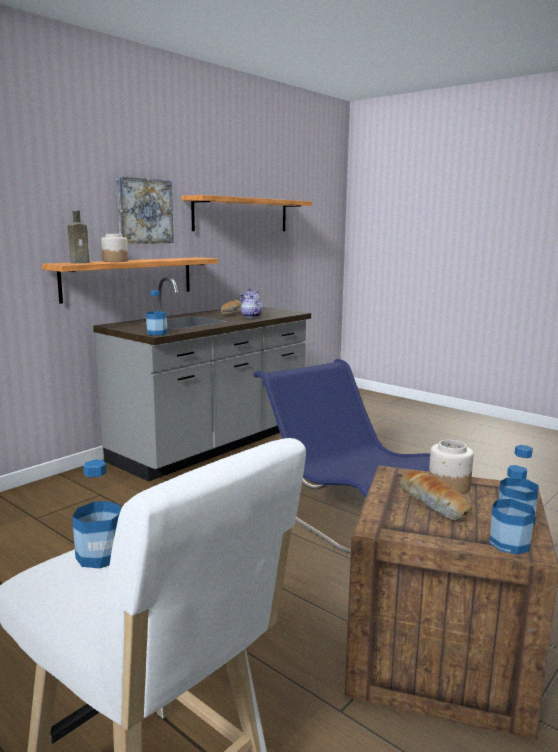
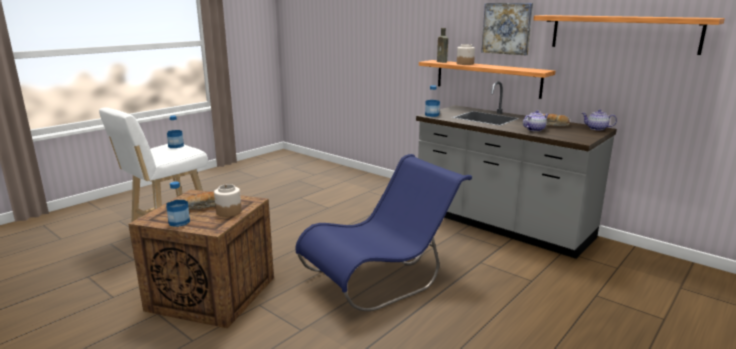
camera: 90 degrees right, 5 degrees up
bottle [490,465,535,555] -> none

